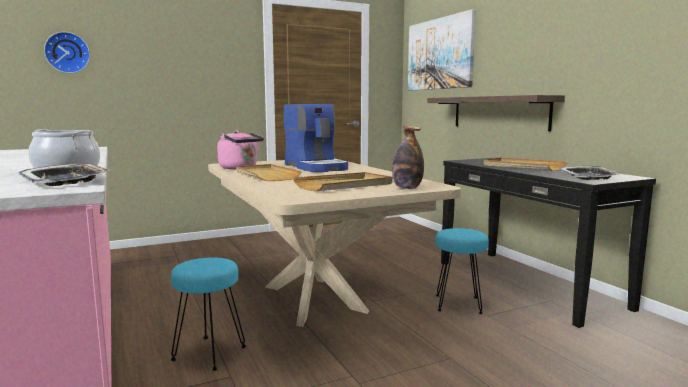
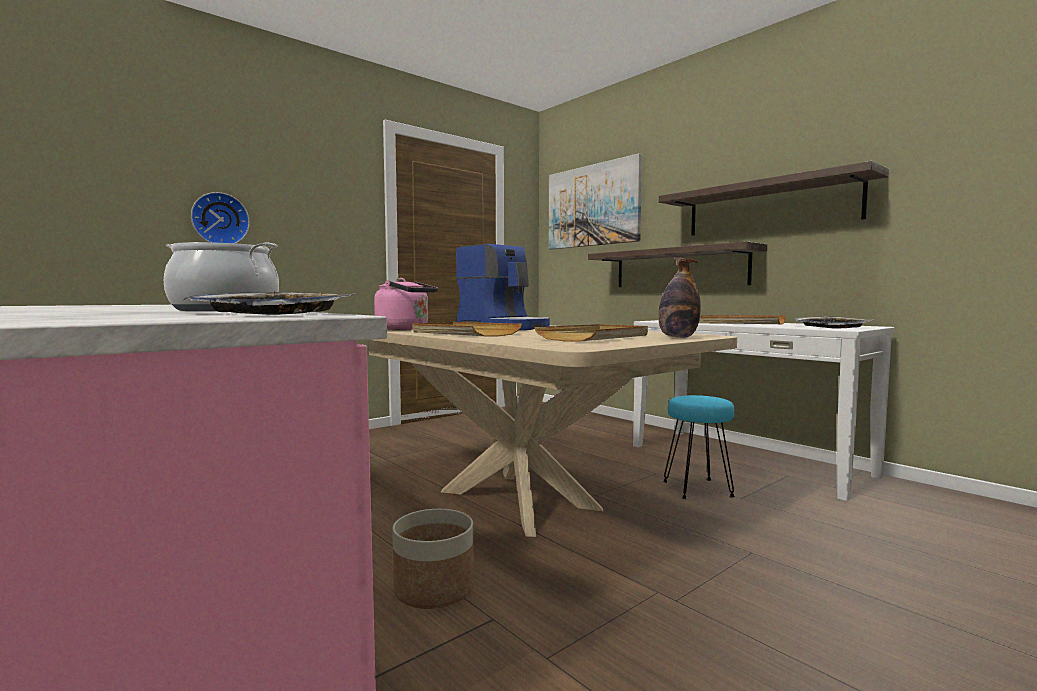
camera: 15 degrees left, 5 degrees down
wall clock [44,32,90,73] -> wall clock moved to [191,192,250,244]
turquoise stool [171,257,246,371] -> planter [392,509,474,609]
black console table [441,158,656,328] -> white console table [633,320,895,501]
none -> shelf [659,161,889,236]

